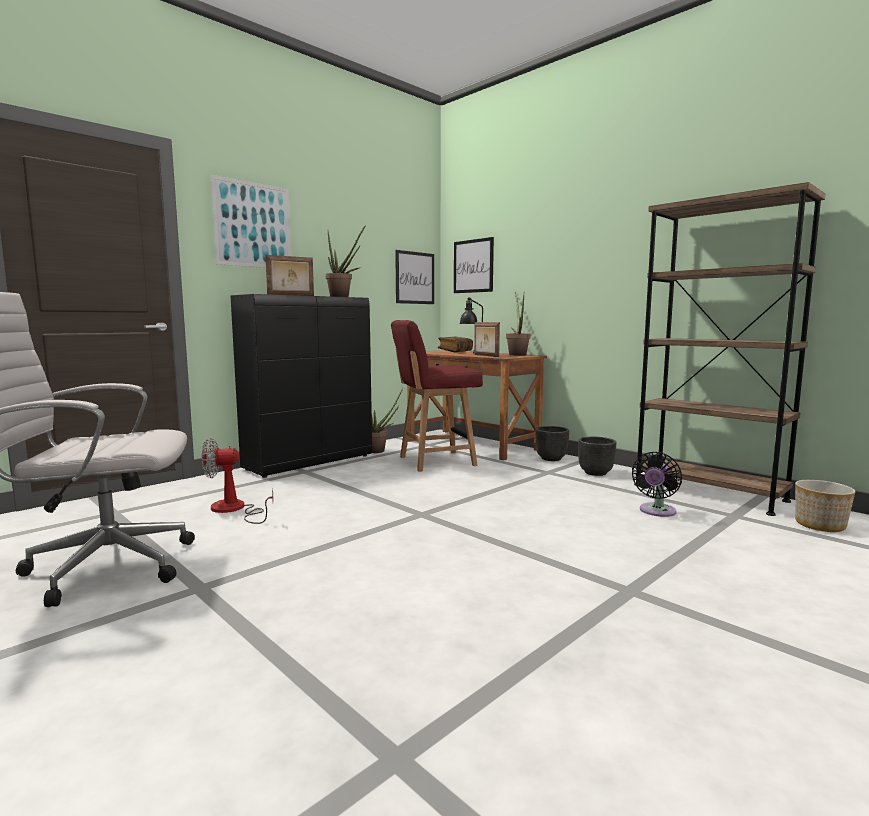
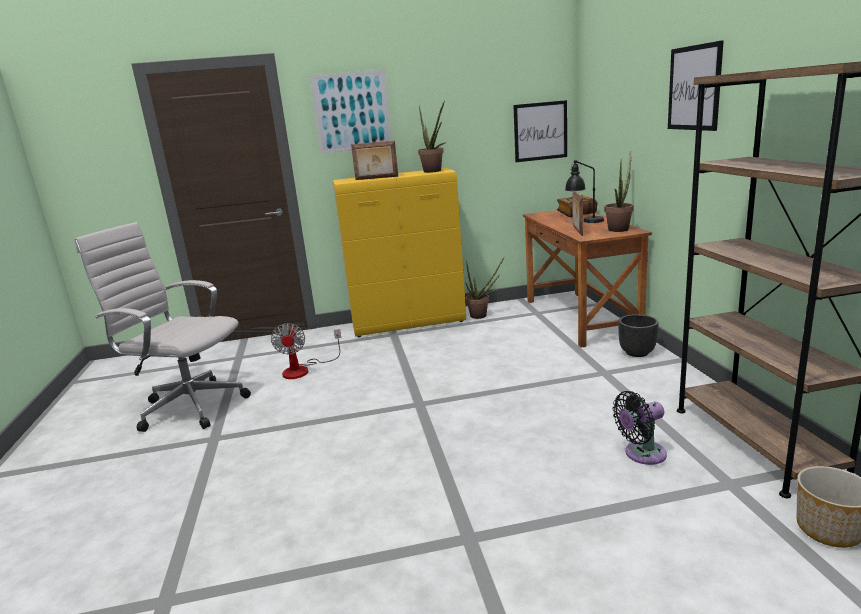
camera: 35 degrees right, 10 degrees up
fan [201,438,274,524] -> fan turned 120 degrees counterclockwise [271,323,341,379]
black cabinet [230,294,372,478] -> yellow cabinet [333,168,466,337]
red chair [391,320,483,472] -> none
picture [454,237,494,293] -> picture moved to [668,40,724,131]
black planter [578,437,616,476] -> none

